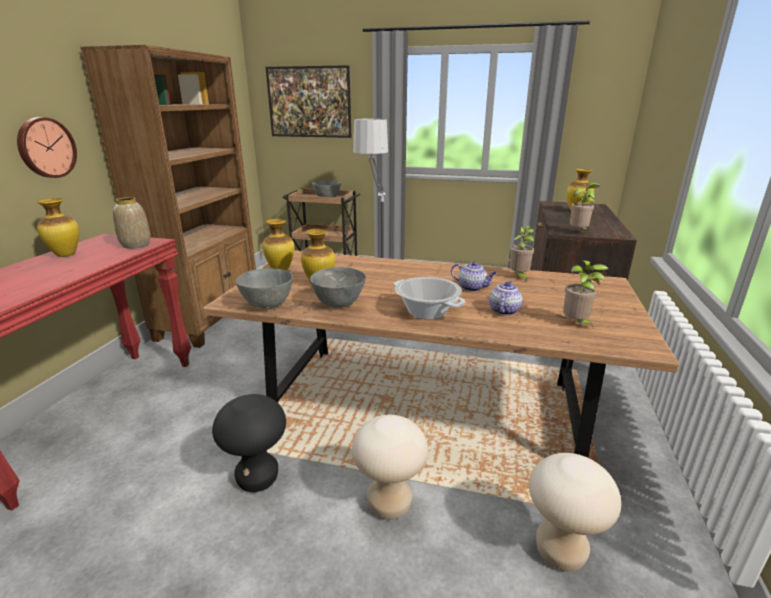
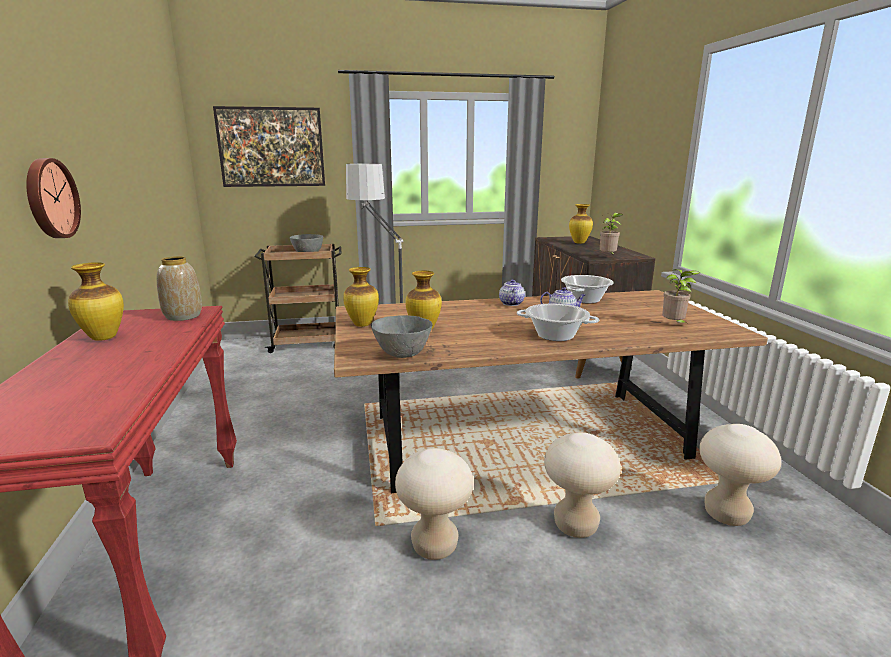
camera: 25 degrees left, 5 degrees down
brown bookcase [80,45,256,348] -> none
black stool [212,394,286,492] -> beige stool [395,448,474,560]
grey bowl [310,267,366,308] -> none
teapot [489,281,522,315] -> teapot moved to [499,279,525,306]
potted plant [510,225,534,282] -> cooking pot [561,275,614,303]

